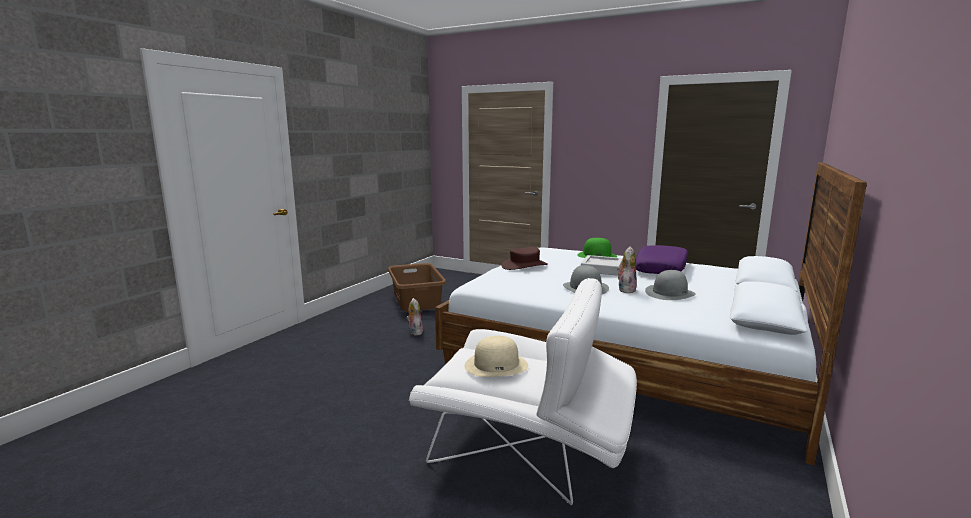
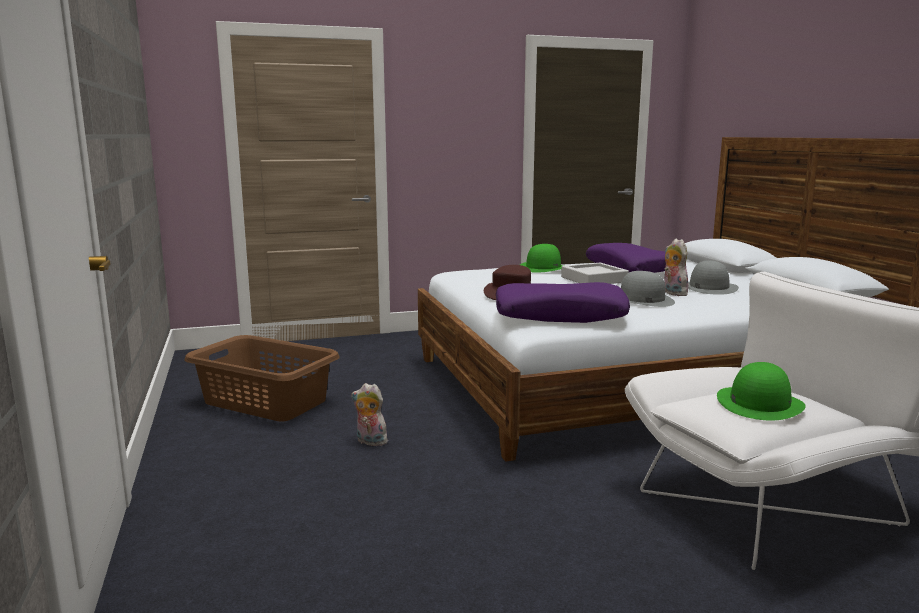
camera: 45 degrees left, 0 degrees up
beige hat [464,336,528,377] -> green hat [717,362,806,421]
none -> purple pillow [496,282,630,323]

